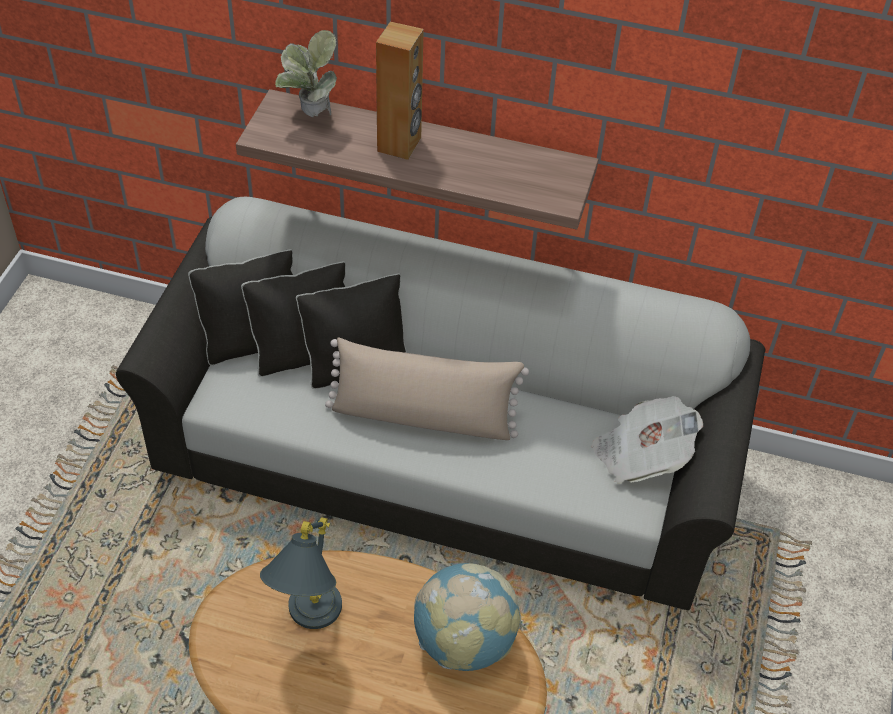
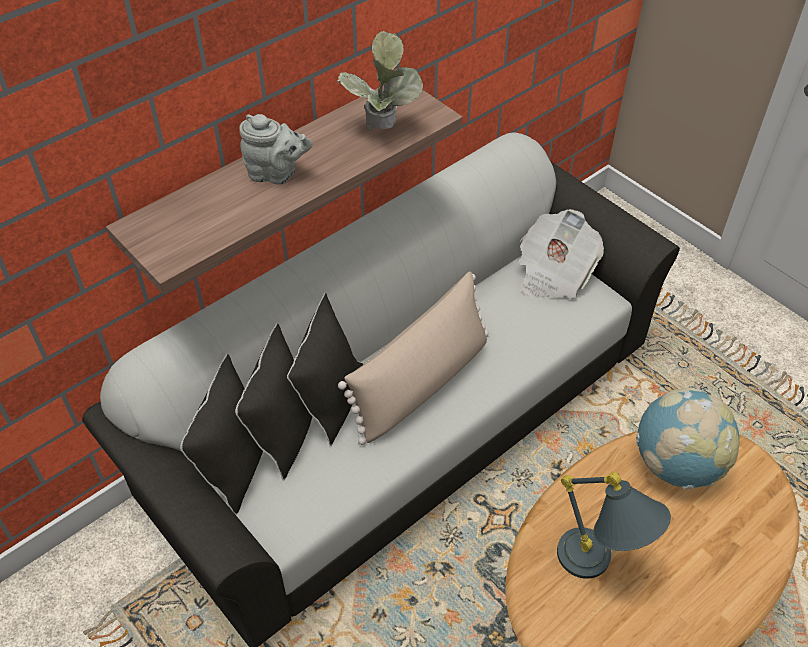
camera: 55 degrees left, 0 degrees up
potted plant [275,30,337,117] -> potted plant moved to [337,31,423,131]
brown speaker [376,22,424,160] -> grey teapot [239,114,313,184]

